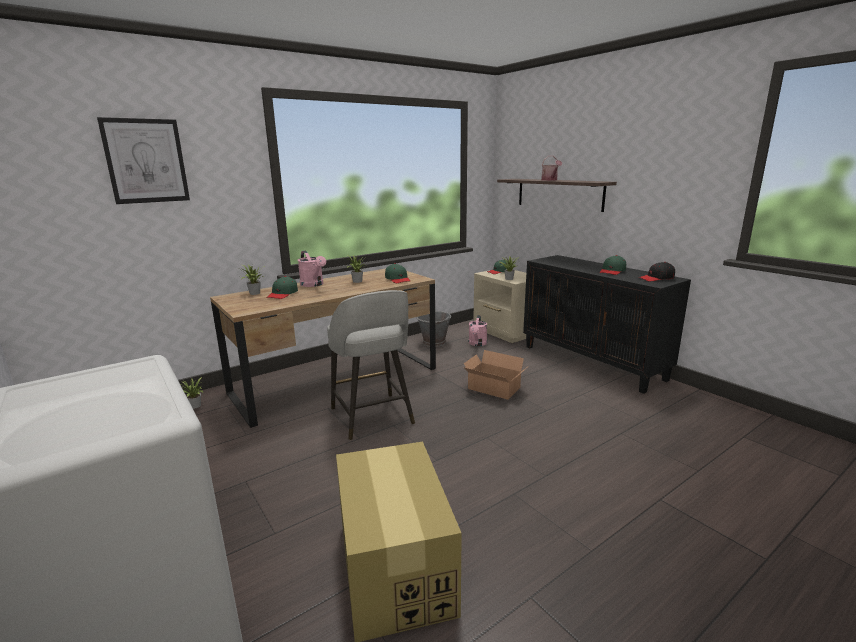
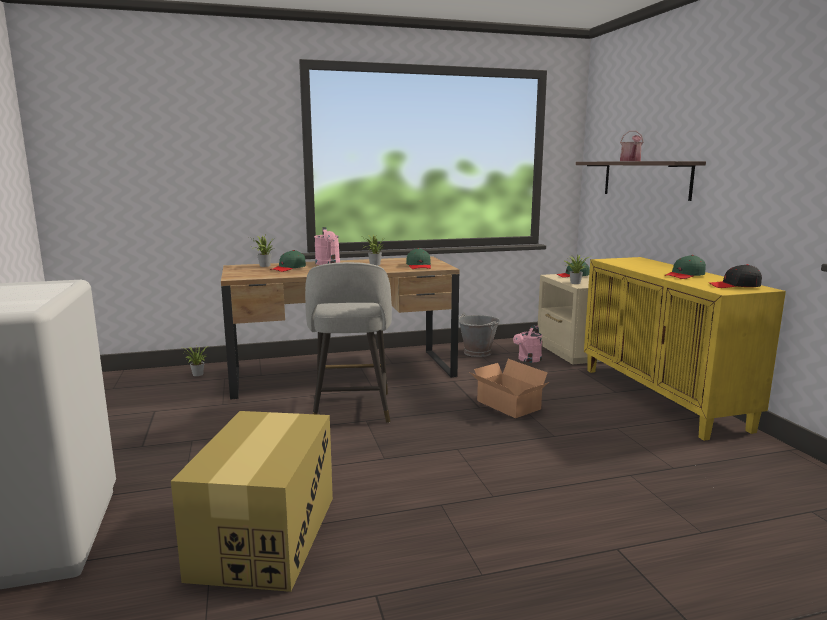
camera: 20 degrees right, 5 degrees down
picture [97,117,190,204] -> none
black cabinet [523,255,691,394] -> yellow cabinet [584,257,786,441]

